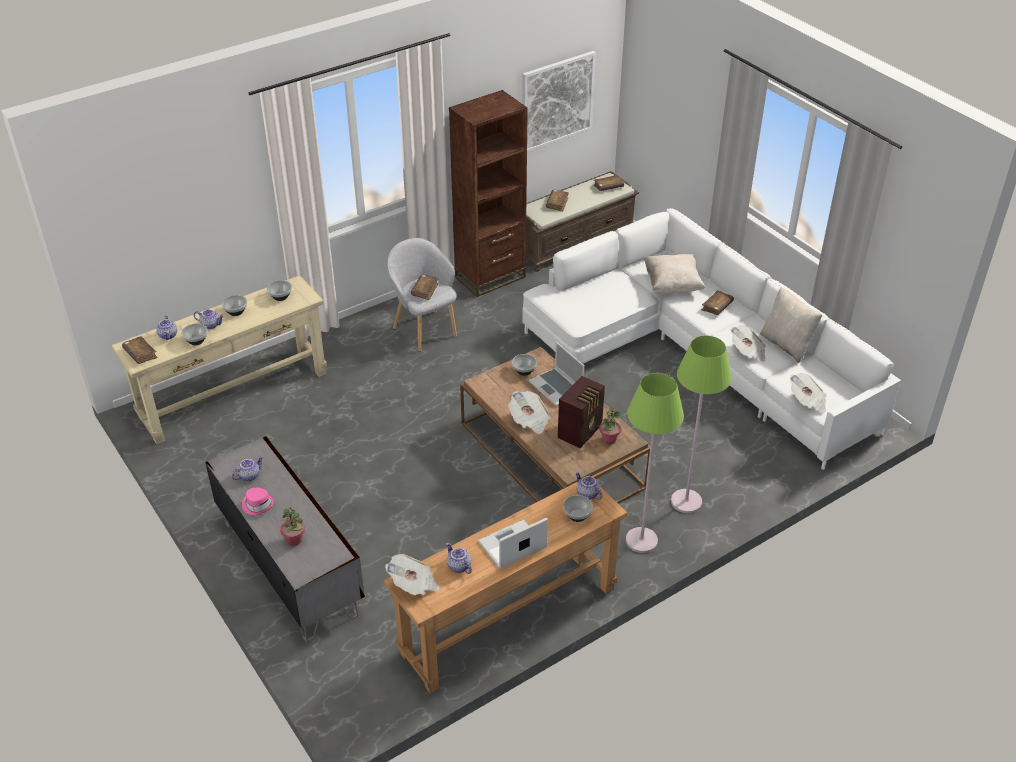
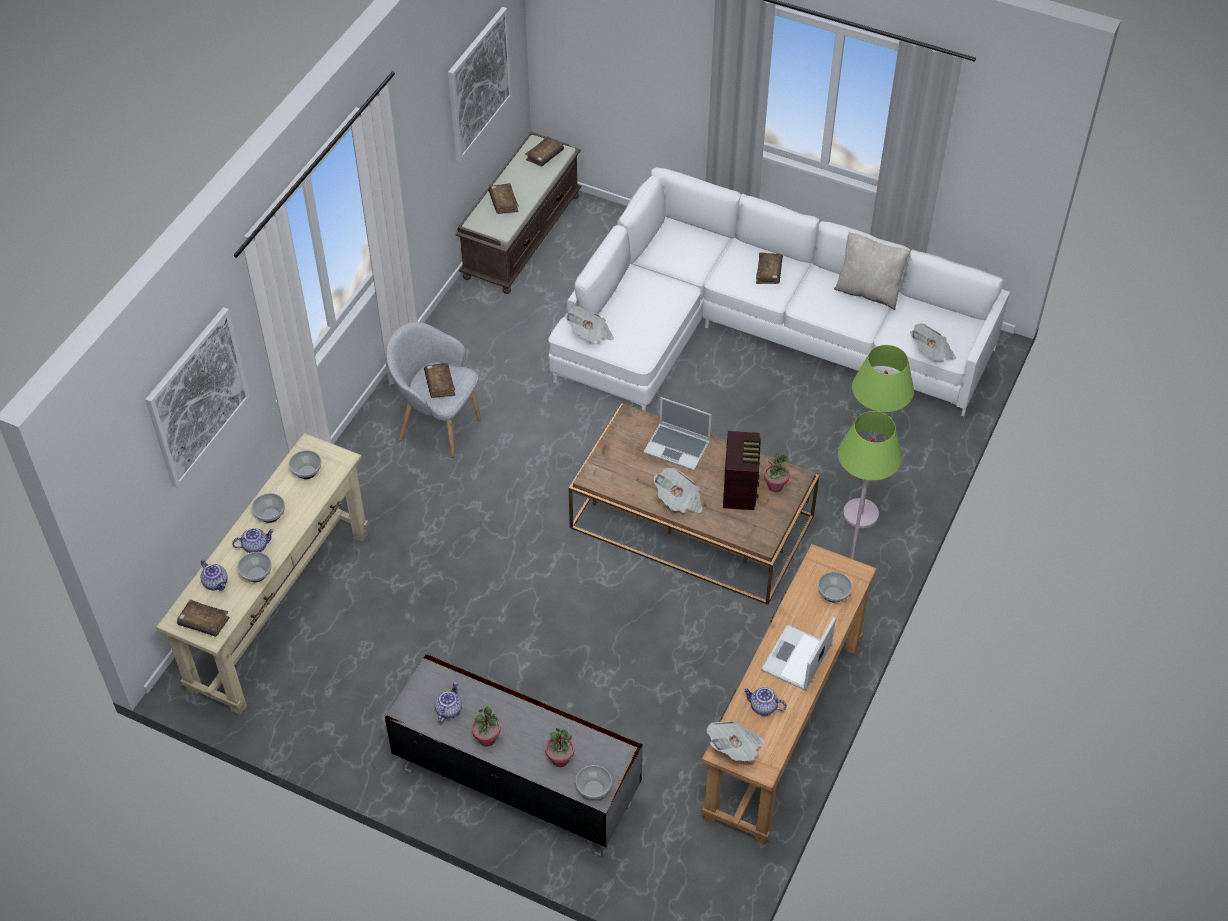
camera: 30 degrees left, 10 degrees up
pink hat [242,488,275,515] -> potted plant [472,706,501,746]
brown bookcase [449,90,528,297] -> none
bowl [512,354,537,376] -> bowl moved to [576,765,612,799]
teapot [575,472,602,500] -> none
beige pillow [644,254,705,293] -> none
newspaper [731,325,766,361] -> newspaper moved to [565,306,614,343]
none -> picture [145,307,250,488]

